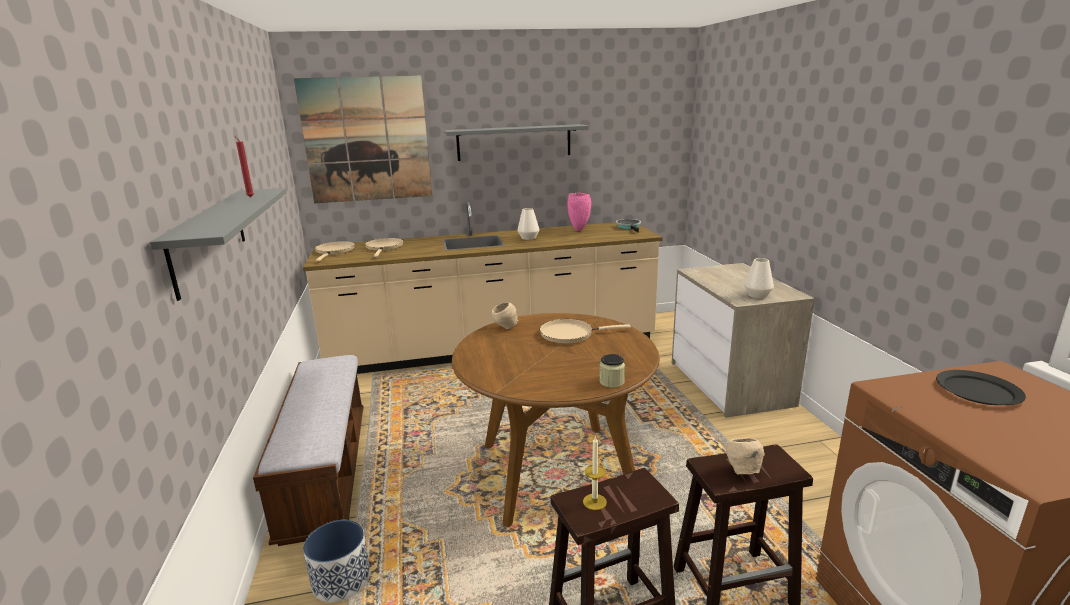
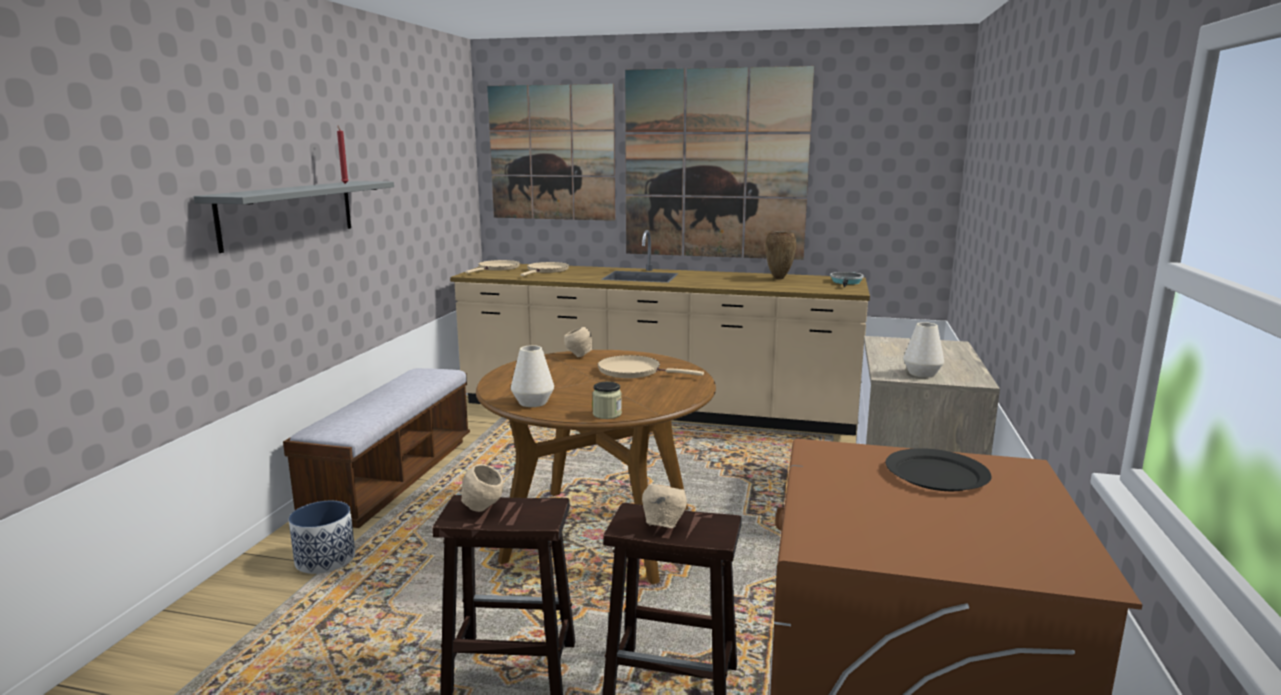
camera: 25 degrees right, 5 degrees down
grey shelf [444,124,589,161] -> picture [625,66,814,260]
white vase [517,208,539,240] -> white vase moved to [511,345,554,407]
pink vase [567,193,591,231] -> brown vase [765,231,796,279]
candle [583,436,607,510] -> beige bowl [461,464,503,512]

